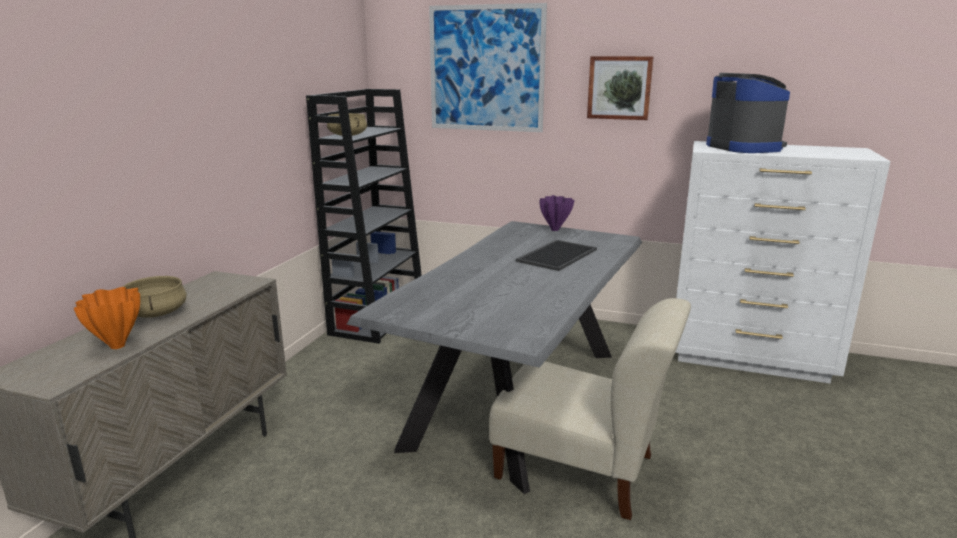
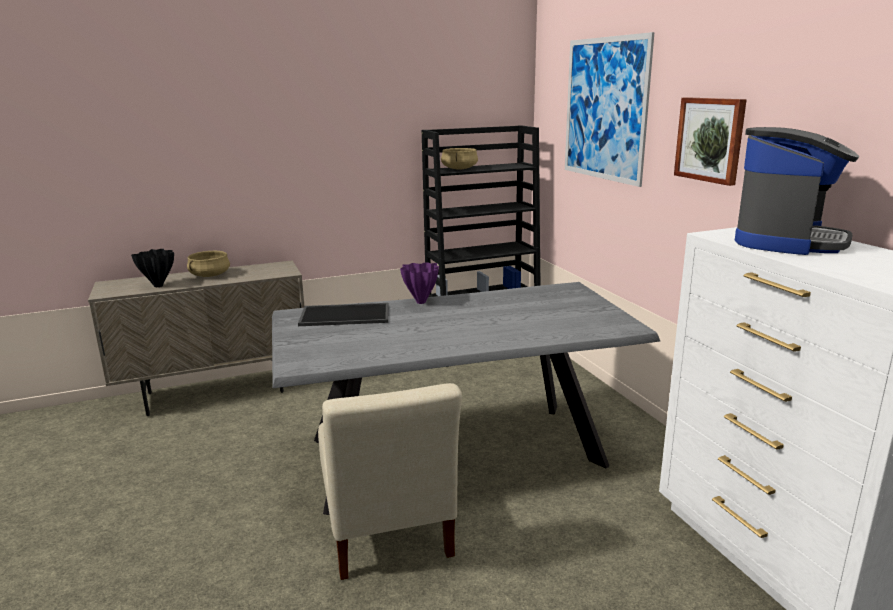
camera: 50 degrees right, 0 degrees up
orange vase [74,287,140,349] -> black vase [131,249,174,287]
tray [516,240,597,271] -> tray moved to [298,303,388,326]
purple vase [539,195,575,231] -> purple vase moved to [400,262,439,304]

